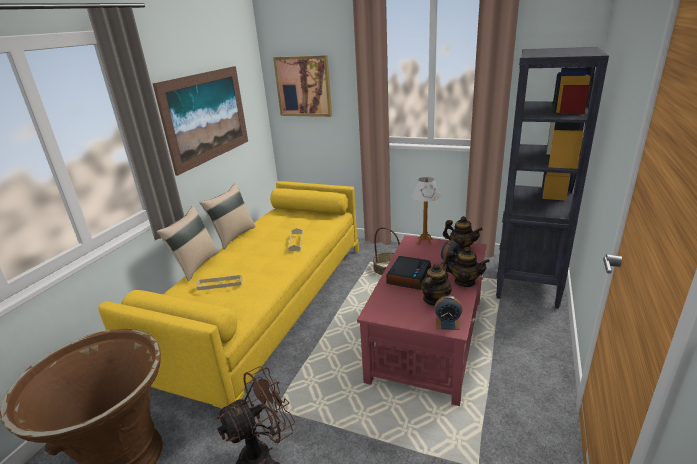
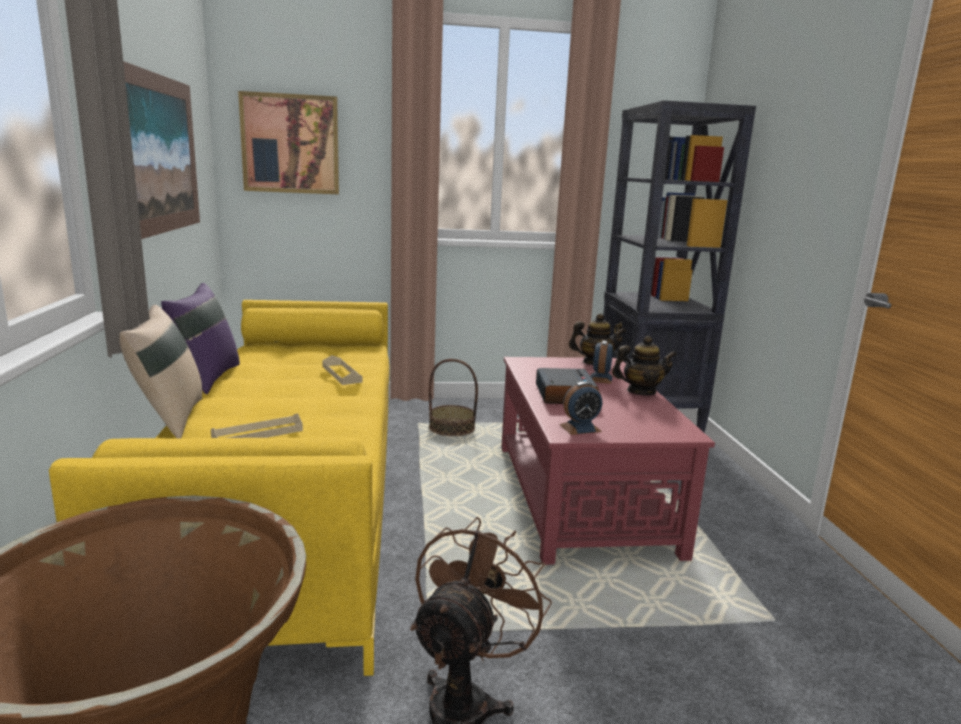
camera: 30 degrees left, 10 degrees down
beige pillow [199,184,256,249] -> purple pillow [161,283,240,394]
table lamp [412,177,440,245] -> none
teapot [421,263,452,306] -> none
alarm clock [435,296,462,330] -> alarm clock moved to [559,381,602,435]

